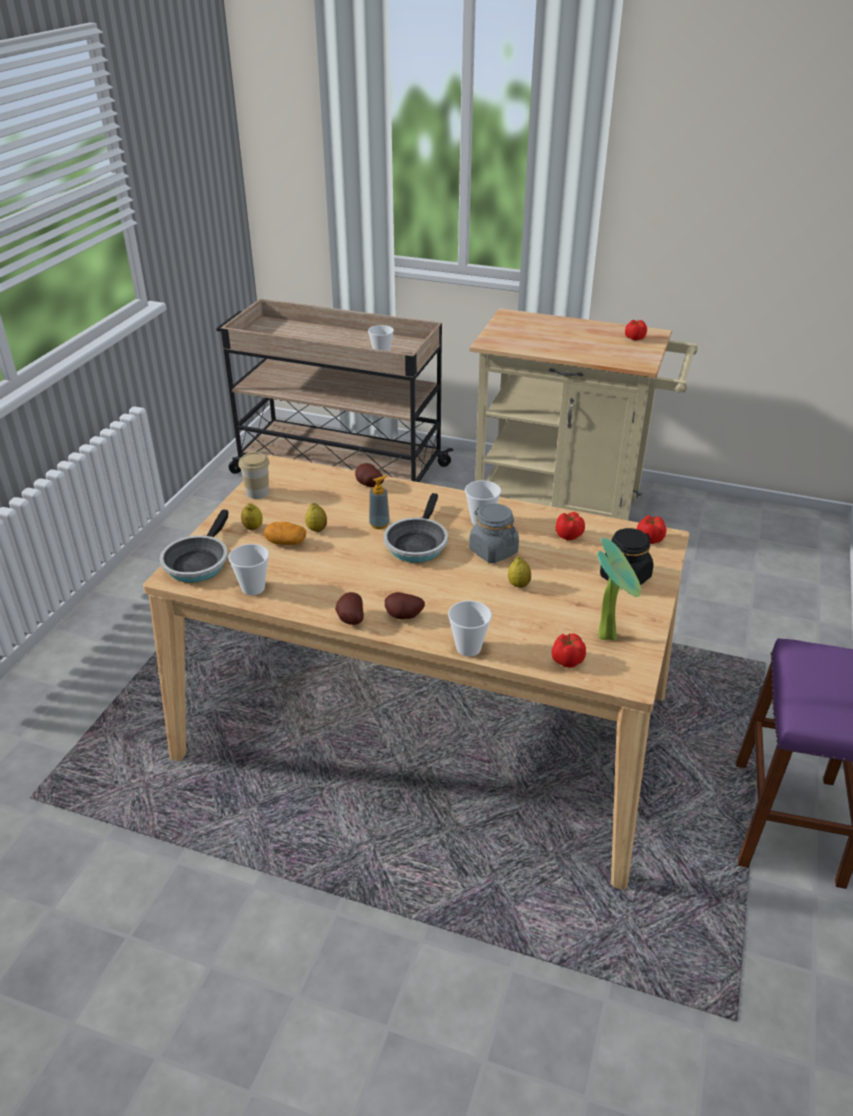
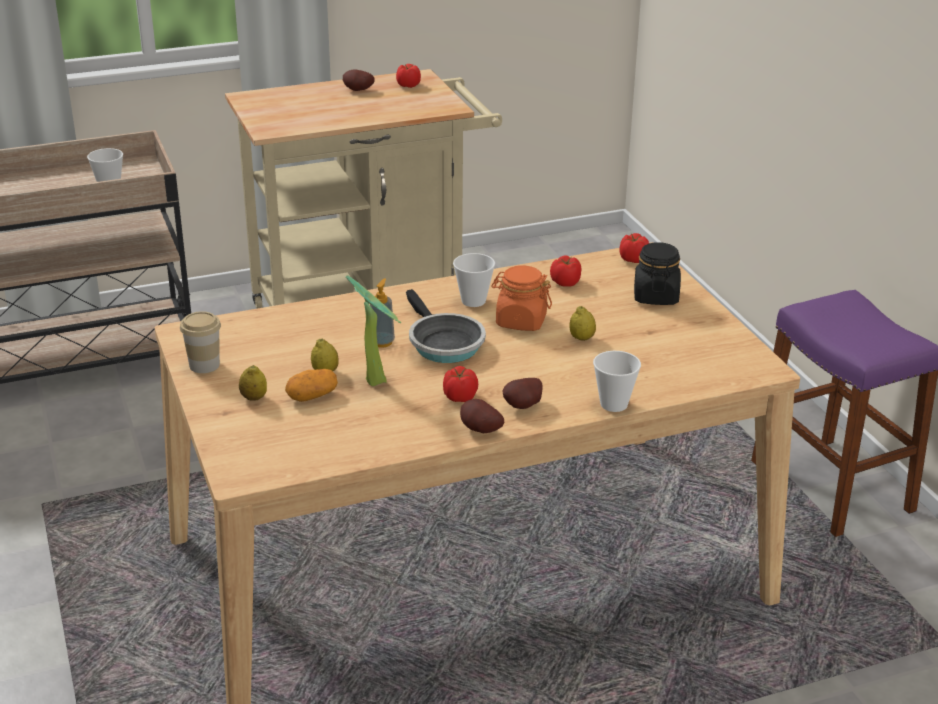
camera: 40 degrees left, 5 degrees down
frying pan [160,509,229,583] -> none
cup [228,544,269,595] -> none
potato [355,463,384,487] -> potato moved to [343,70,375,91]
grey jar [469,504,519,563] -> orange jar [491,265,552,331]
tomato [552,633,586,668] -> tomato moved to [443,366,478,402]
potted plant [597,538,641,641] -> potted plant moved to [345,275,401,386]

